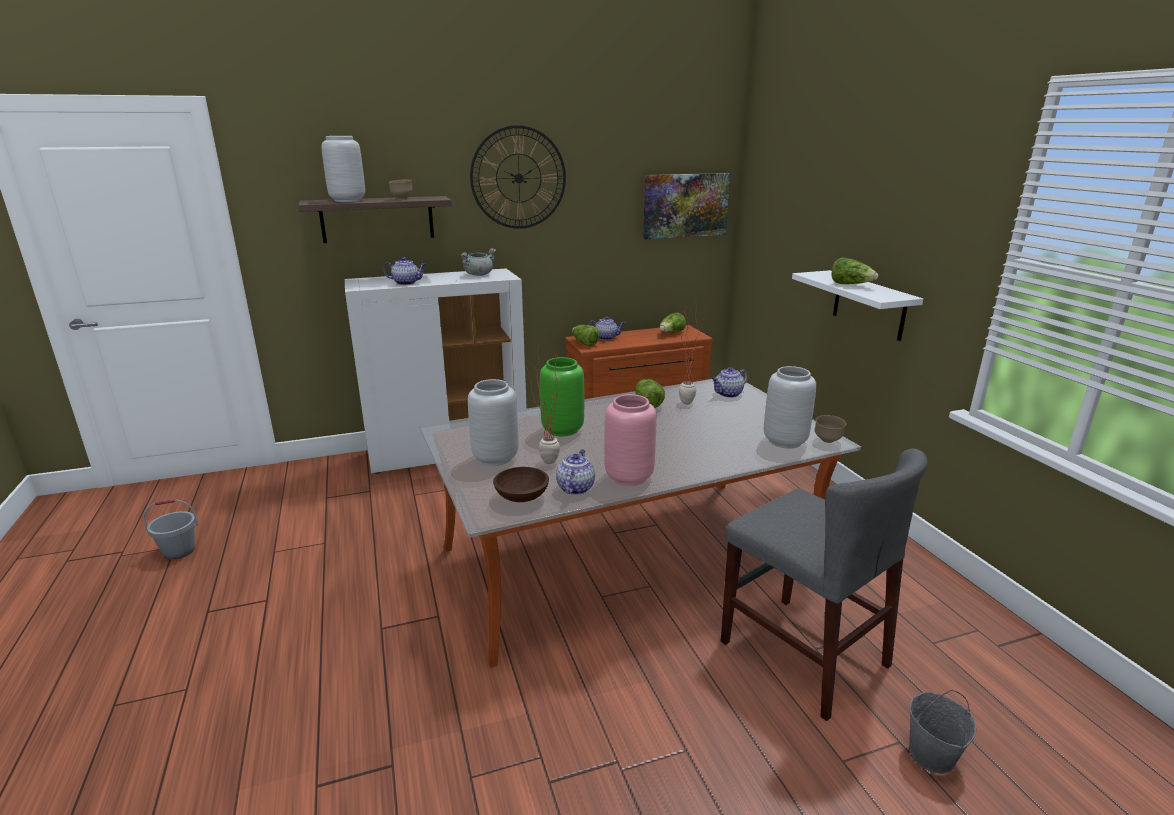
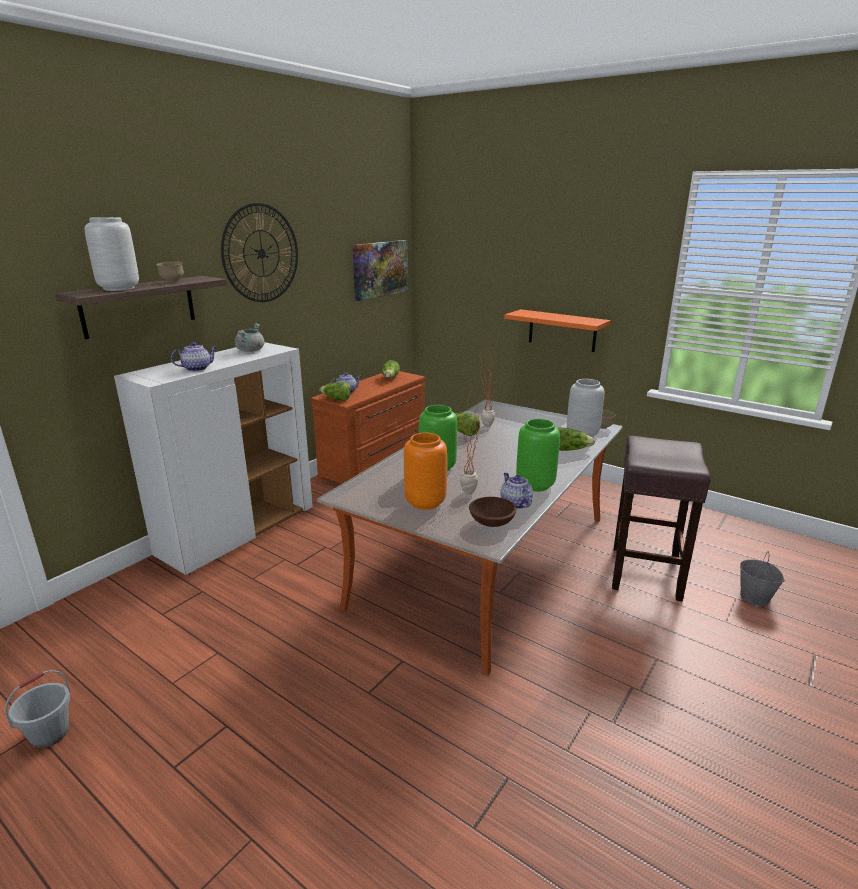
camera: 35 degrees left, 0 degrees up
grey vase [468,379,519,466] -> orange vase [404,433,447,510]
pink vase [604,394,656,486] -> green vase [516,419,560,492]
teapot [712,367,748,398] -> none
grey chair [721,448,928,721] -> brown stool [612,436,711,601]
white shelf [792,270,923,341] -> orange shelf [504,309,610,352]
lettuce [832,257,879,284] -> lettuce moved to [557,427,595,451]

